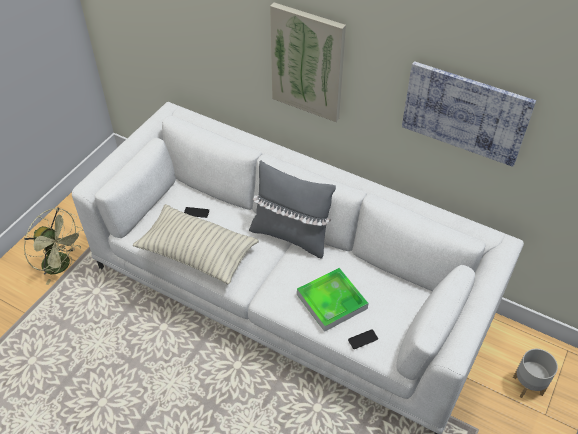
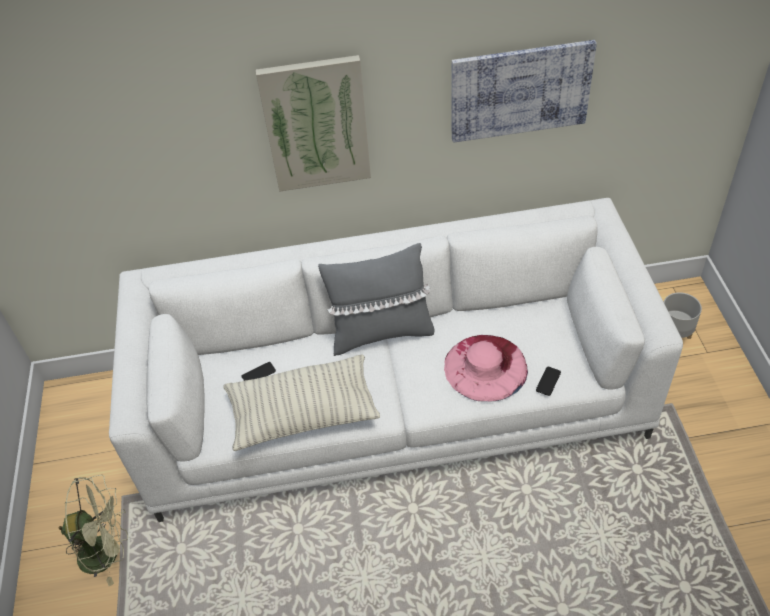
camera: 35 degrees left, 0 degrees up
tray [297,268,368,332] -> pink hat [444,335,528,402]

